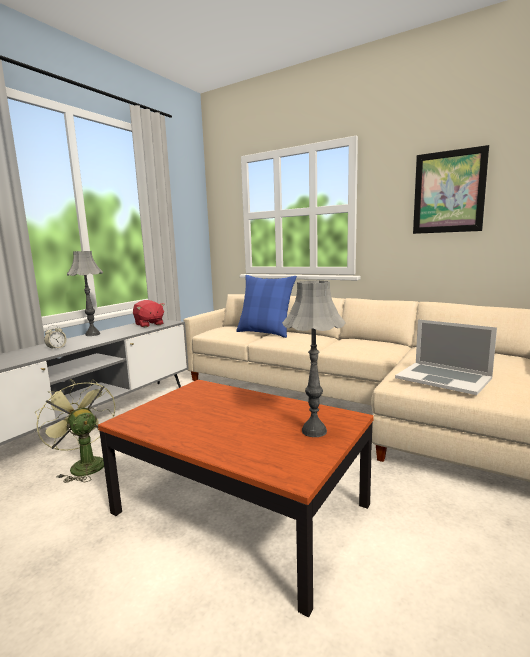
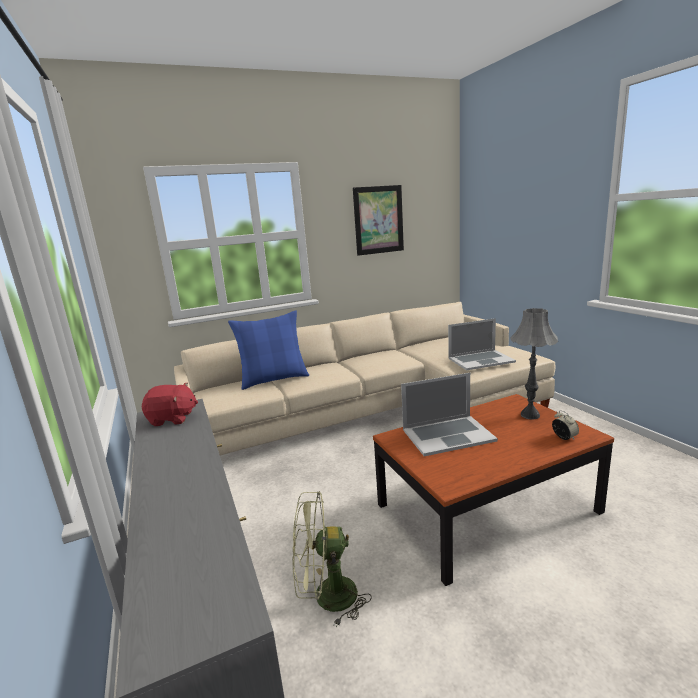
camera: 55 degrees left, 5 degrees up
alarm clock [44,325,67,350] -> alarm clock moved to [552,410,579,440]
grey table lamp [67,251,103,336] -> none
none -> laptop [401,373,498,456]

